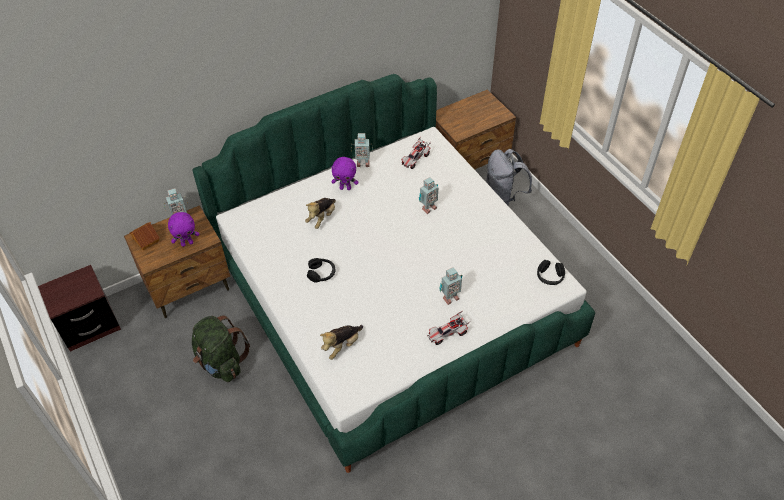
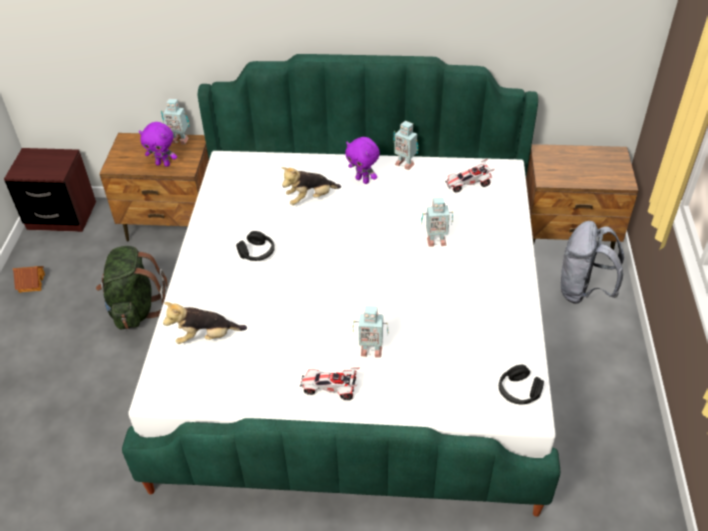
camera: 35 degrees right, 5 degrees down
toy house [129,222,159,250] -> toy house moved to [13,266,45,293]

